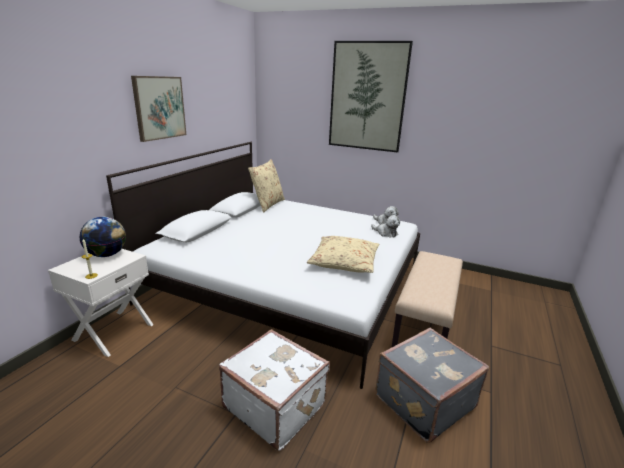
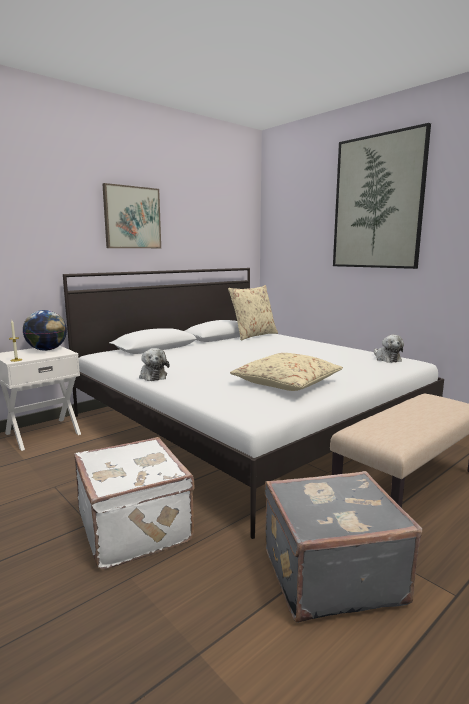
camera: 25 degrees right, 10 degrees down
plush toy [371,215,400,237] -> plush toy moved to [139,348,170,381]

